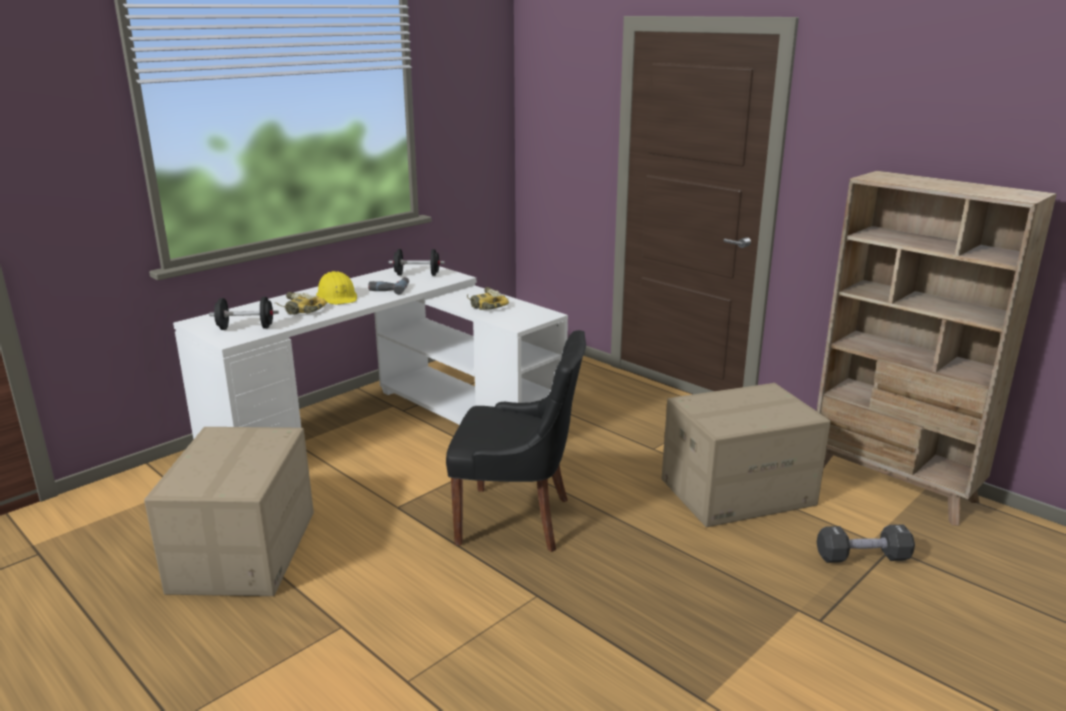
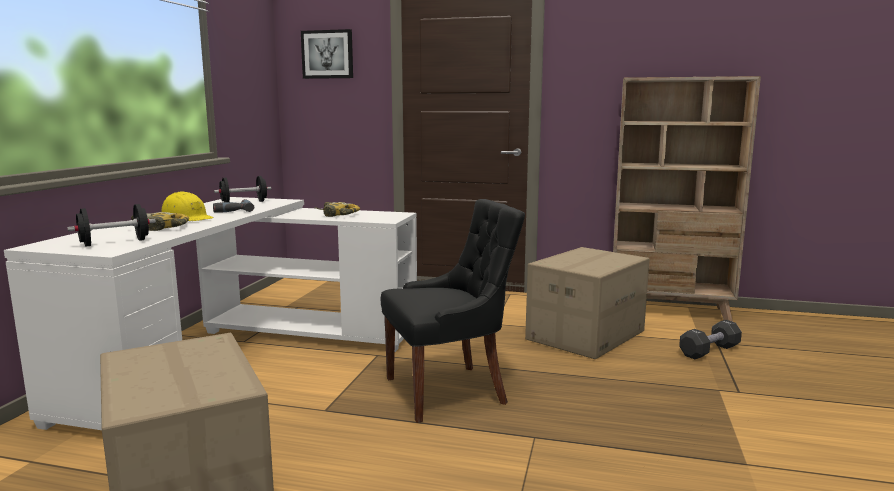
camera: 30 degrees left, 10 degrees down
none -> picture [301,29,353,79]

